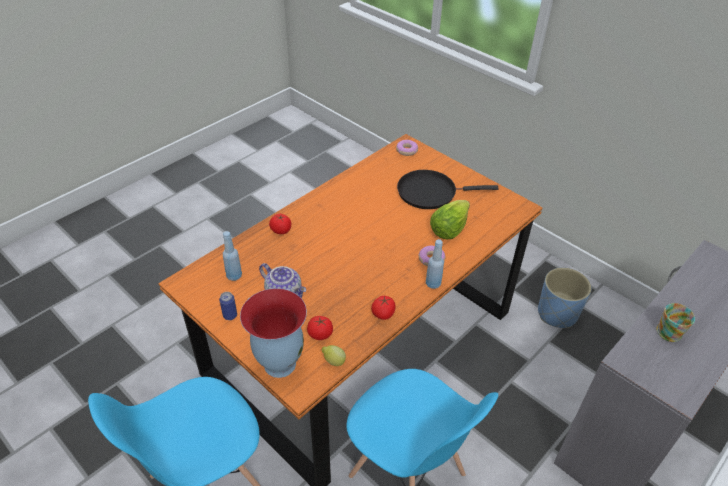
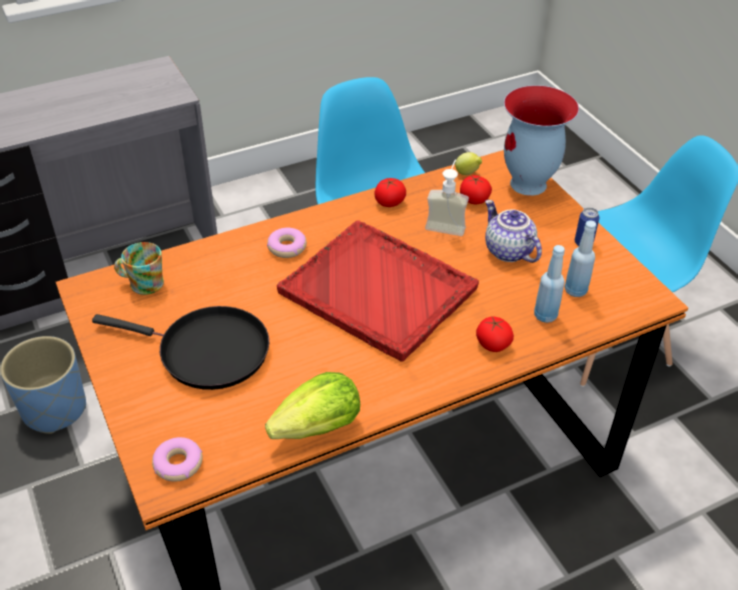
camera: 160 degrees left, 0 degrees up
blue bottle [426,239,444,289] -> blue bottle moved to [534,245,565,323]
lettuce [430,200,470,240] -> lettuce moved to [265,372,360,439]
mug [656,303,695,342] -> mug moved to [114,242,164,295]
none -> red tray [277,220,479,361]
none -> soap dispenser [425,159,469,236]

